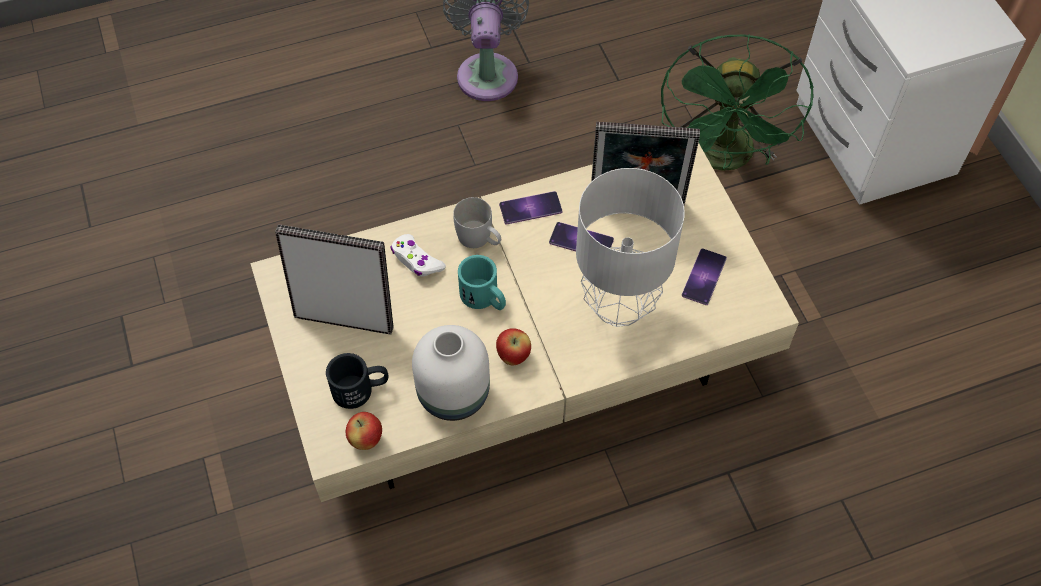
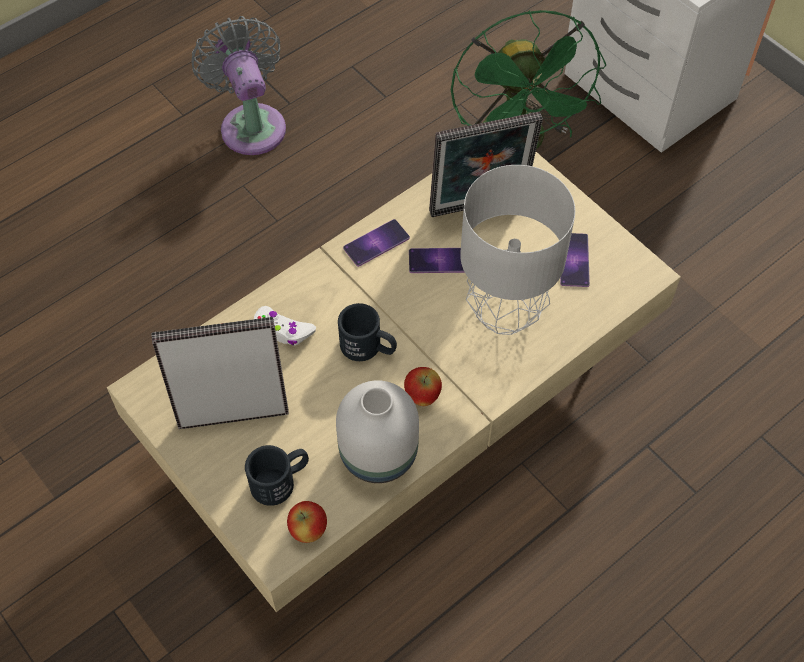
camera: 20 degrees left, 0 degrees up
white mug [453,197,501,248] -> none
turquoise mug [458,255,506,310] -> black mug [338,303,397,361]

